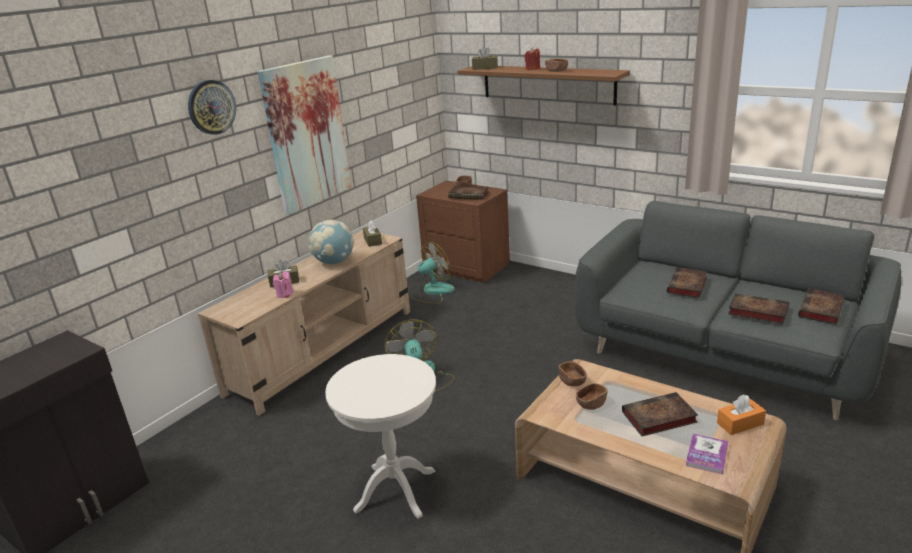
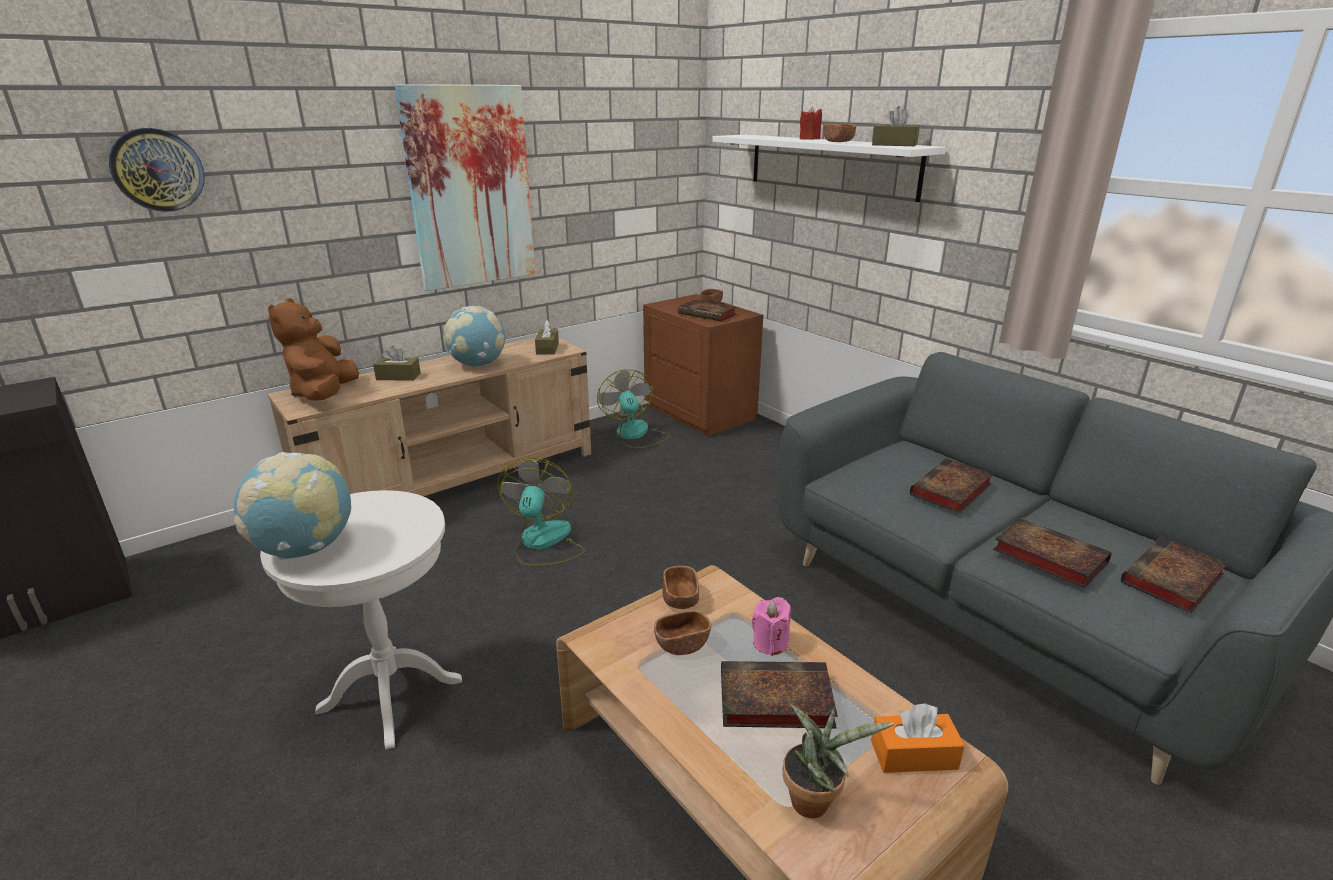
camera: 15 degrees right, 0 degrees up
wall clock [188,80,236,135] -> wall clock moved to [109,128,205,212]
pink candle [273,271,294,298] -> pink candle moved to [752,597,791,656]
fan [411,242,455,304] -> fan turned 90 degrees counterclockwise [597,369,670,448]
brown shelf [457,66,630,105] -> white shelf [712,135,946,202]
brown tissue box [472,46,498,70] -> brown tissue box moved to [872,106,920,146]
book [686,434,728,475] -> potted plant [783,704,894,818]
none -> globe [234,452,351,559]
none -> brown plush toy [268,298,359,400]

